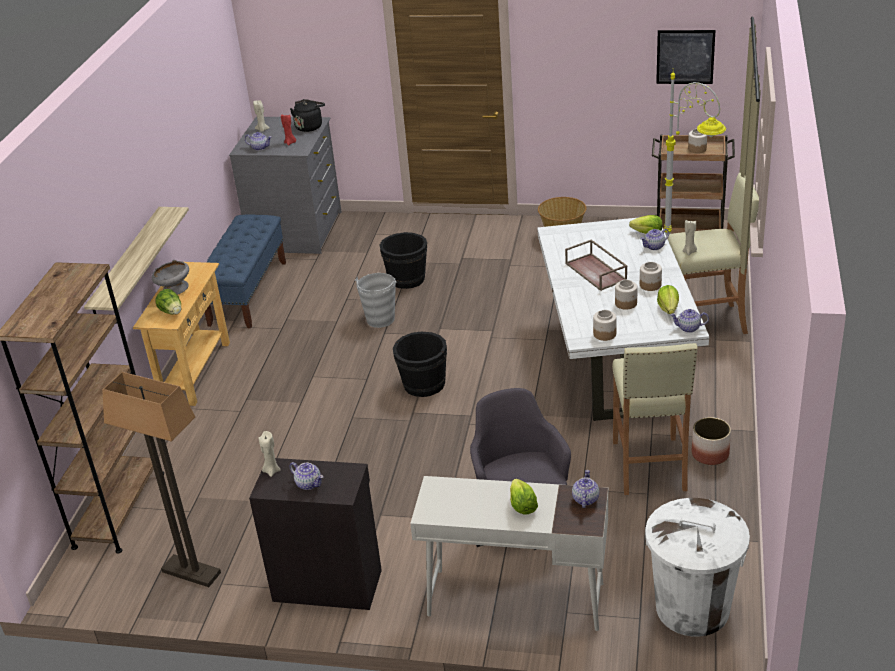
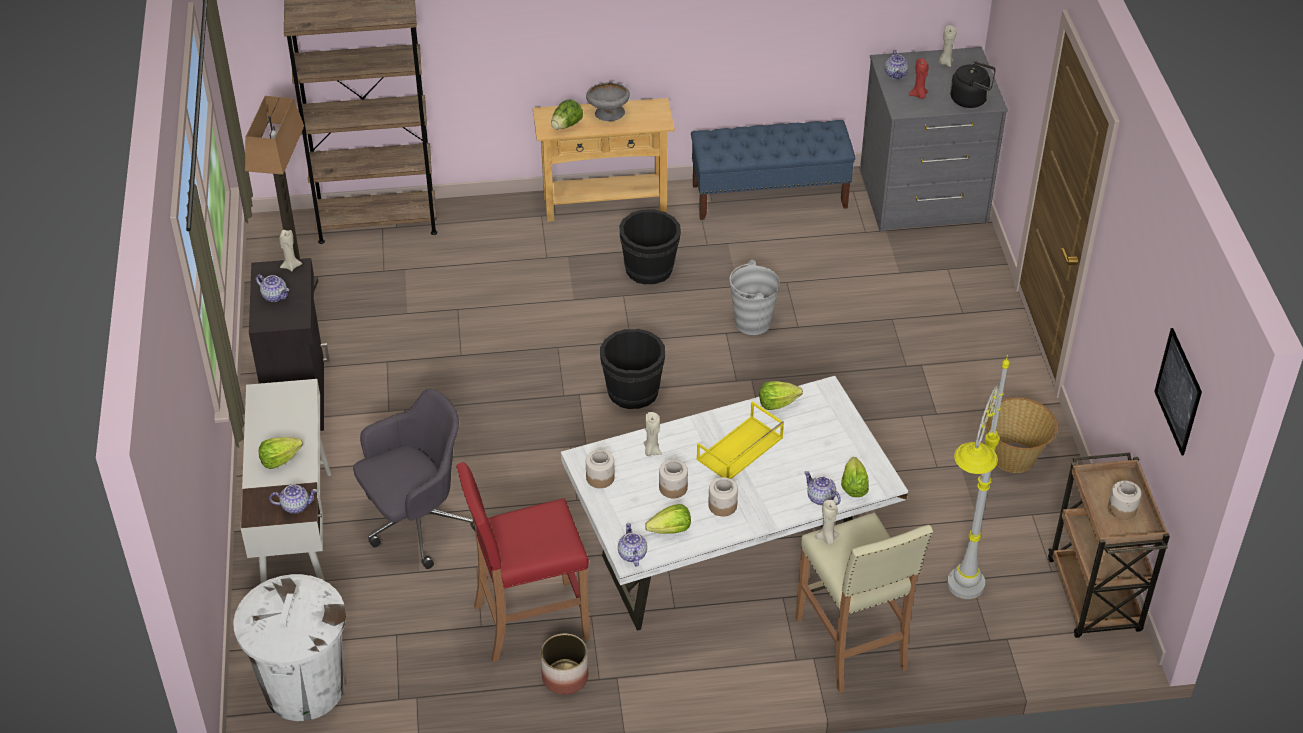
camera: 70 degrees right, 10 degrees up
shelf [84,207,189,314] -> none
teapot [290,462,323,490] -> teapot turned 75 degrees counterclockwise [256,274,289,302]
black bucket [379,232,427,289] -> black bucket moved to [619,209,681,285]
brown tray [565,240,627,291] -> yellow tray [697,401,784,479]
beige stool [612,343,697,495] -> red stool [456,462,590,662]
none -> beige candle [644,412,662,456]
none -> lettuce [759,381,803,410]

